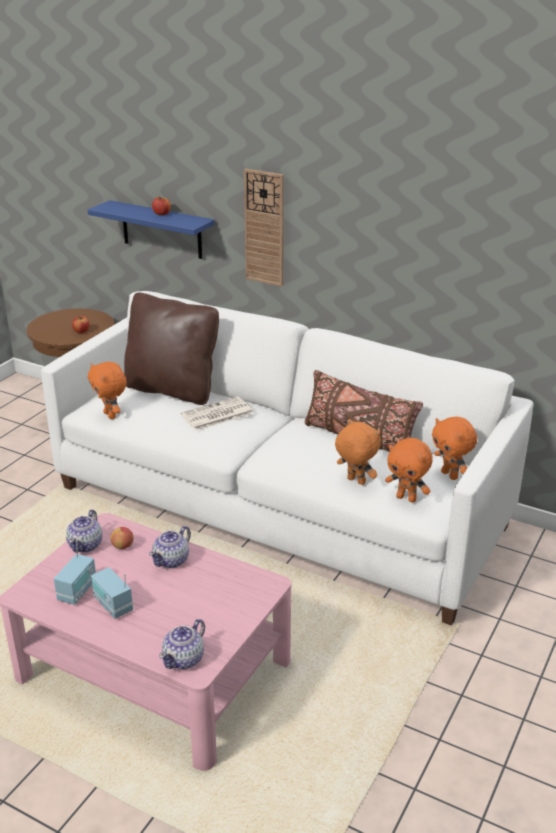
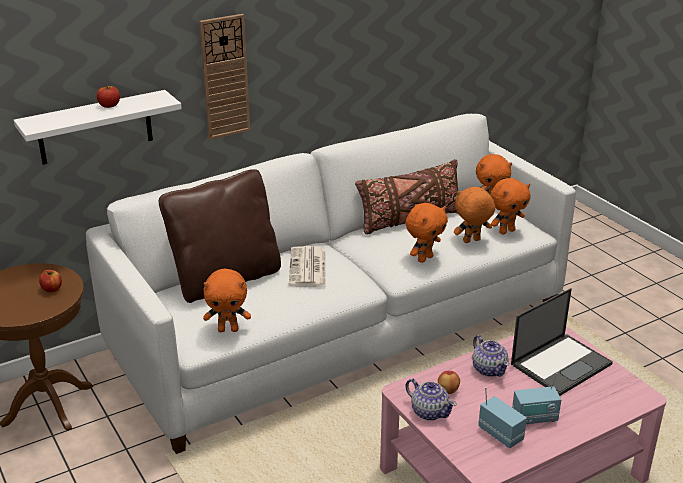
camera: 60 degrees left, 0 degrees up
blue shelf [87,200,214,259] -> white shelf [14,90,182,165]
teapot [159,619,205,669] -> none
none -> orange plush toy [405,203,448,263]
none -> laptop [511,288,613,396]

